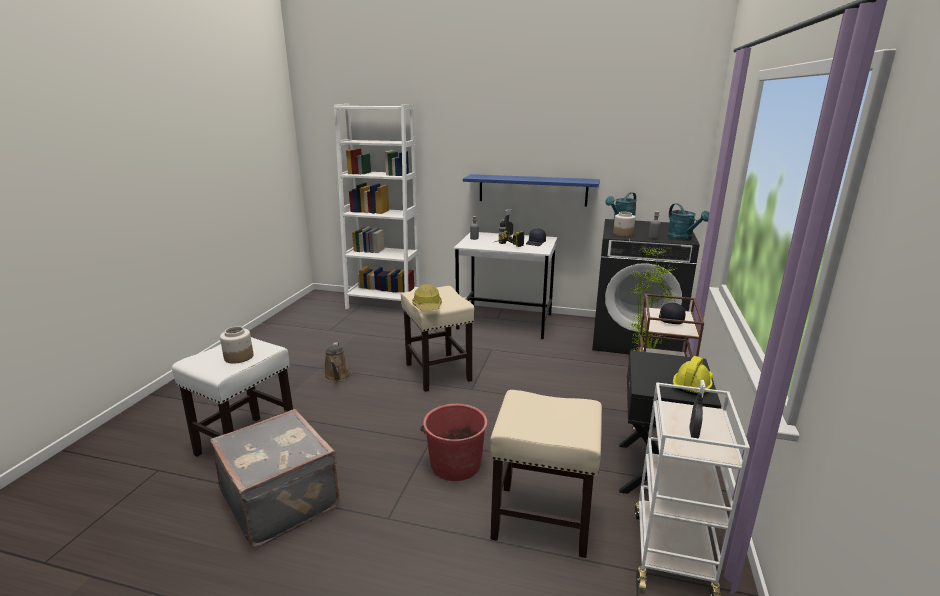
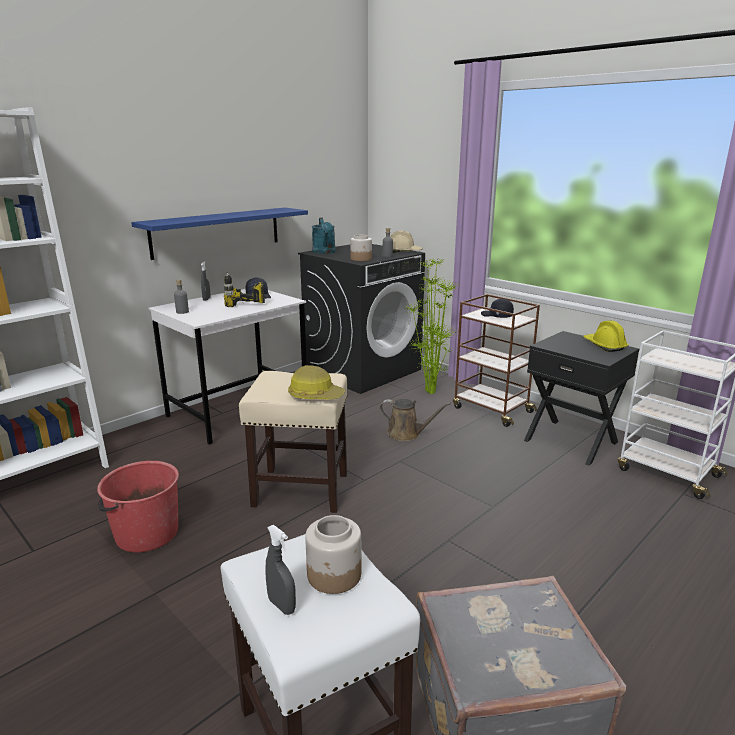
camera: 60 degrees left, 0 degrees up
brown watering can [324,342,352,382] -> brown watering can moved to [380,399,451,441]
red bucket [420,404,488,481] -> red bucket moved to [97,461,179,552]
beige stool [490,390,602,558] -> none
turquoise watering can [667,203,709,241] -> beige hard hat [390,231,423,253]
grey spray bottle [689,380,706,439] -> grey spray bottle moved to [265,525,296,615]

